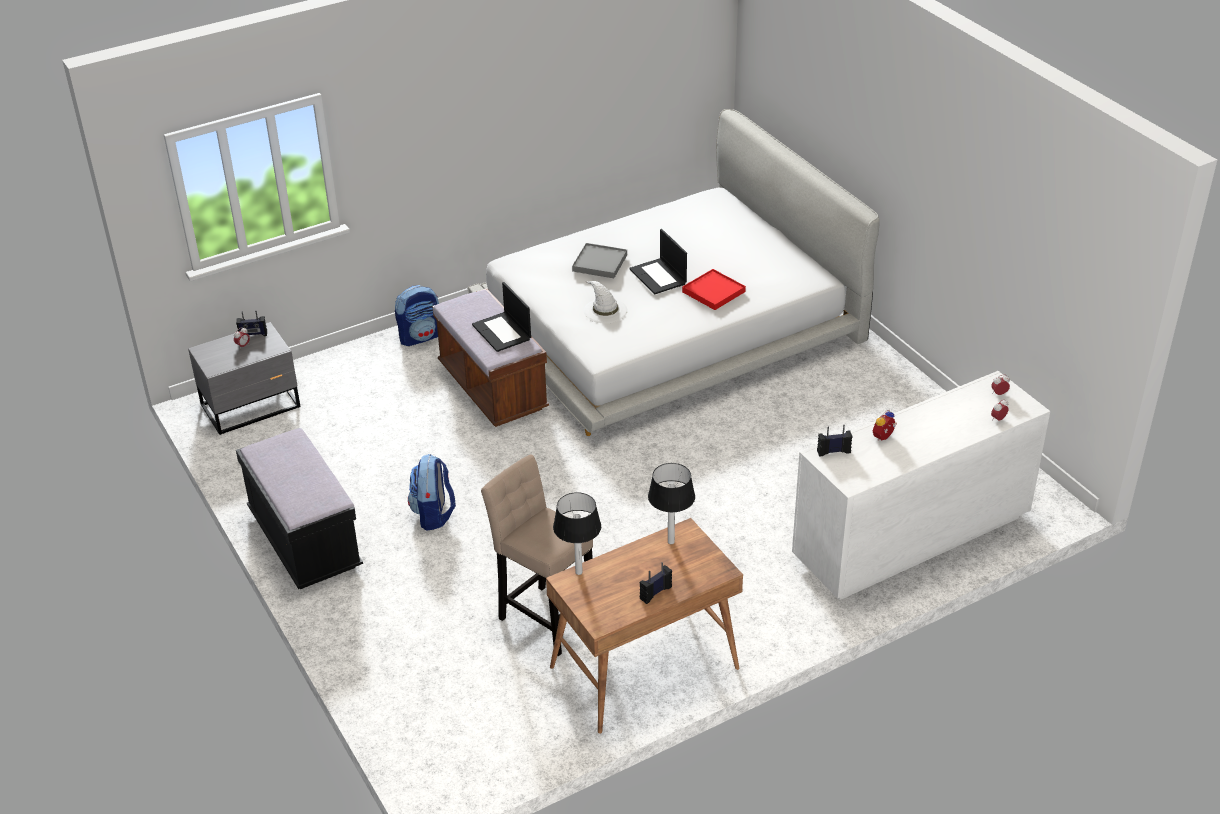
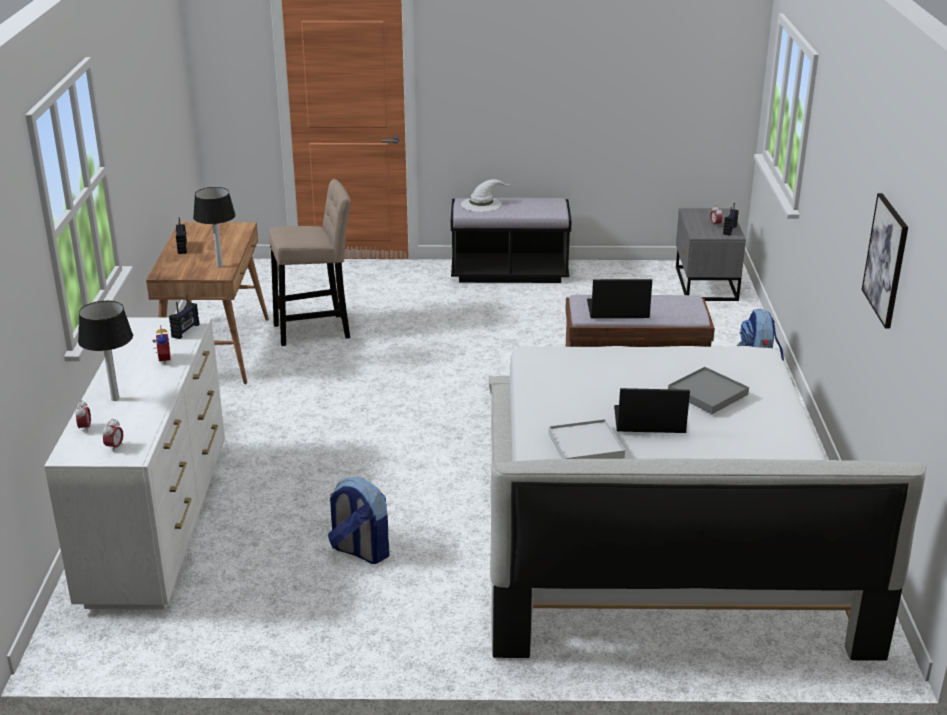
camera: 120 degrees right, 10 degrees down
backpack [408,454,456,530] -> backpack moved to [328,477,389,564]
table lamp [553,492,601,575] -> table lamp moved to [78,301,133,401]
white hat [584,280,628,324] -> white hat moved to [461,179,510,212]
red tray [682,269,746,310] -> white tray [548,419,625,459]
none -> picture [862,193,908,329]

